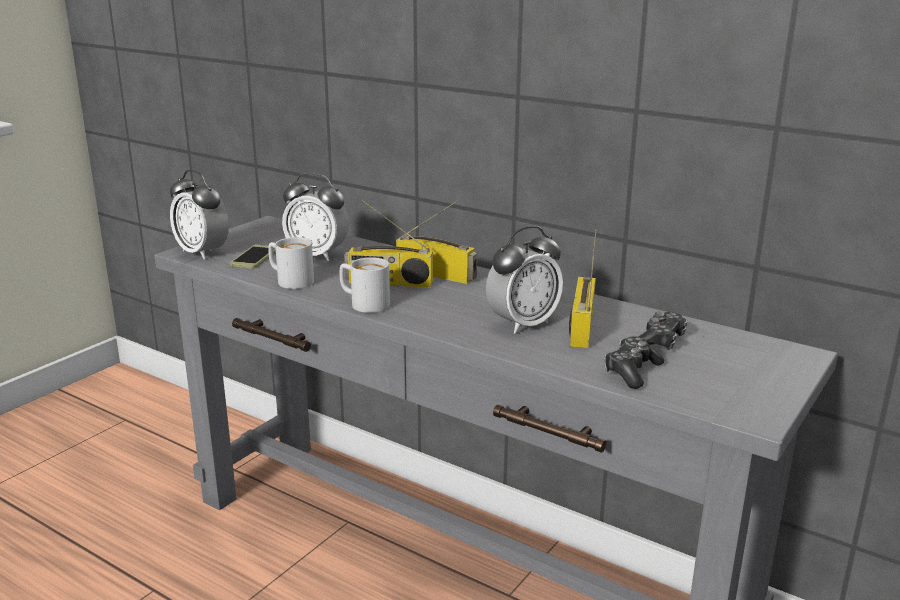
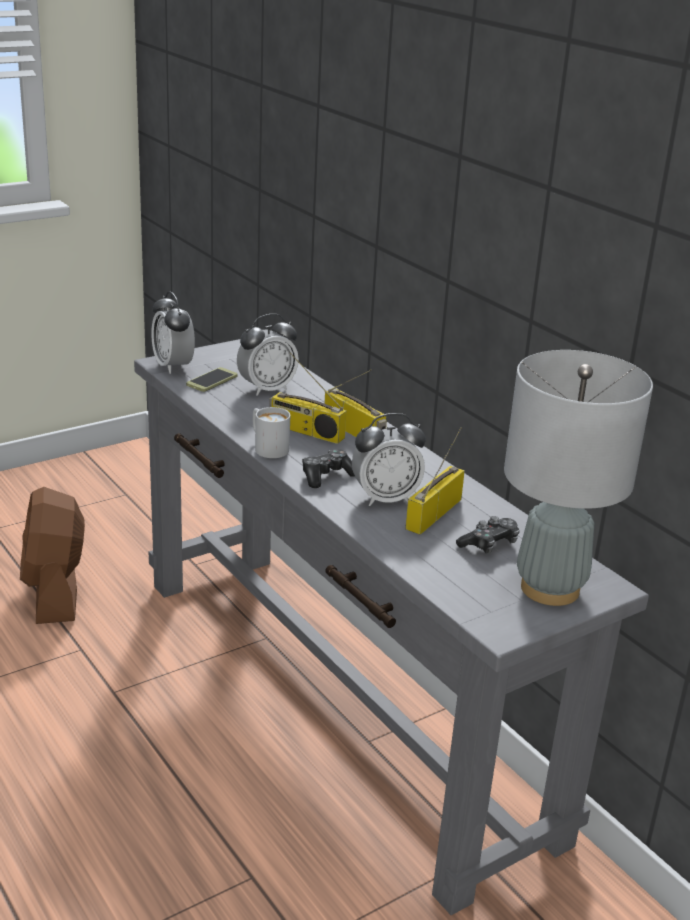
camera: 20 degrees right, 5 degrees up
white mug [268,237,314,289] -> none
alarm clock [282,172,349,261] -> alarm clock turned 75 degrees counterclockwise [237,314,299,396]
game controller [604,336,665,389] -> game controller moved to [302,449,355,488]
none -> brown fan [20,487,85,624]
none -> grey table lamp [504,350,653,606]

